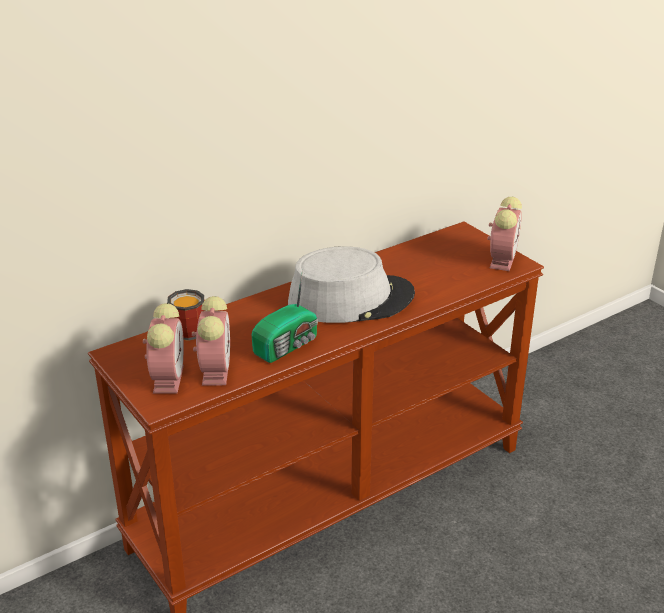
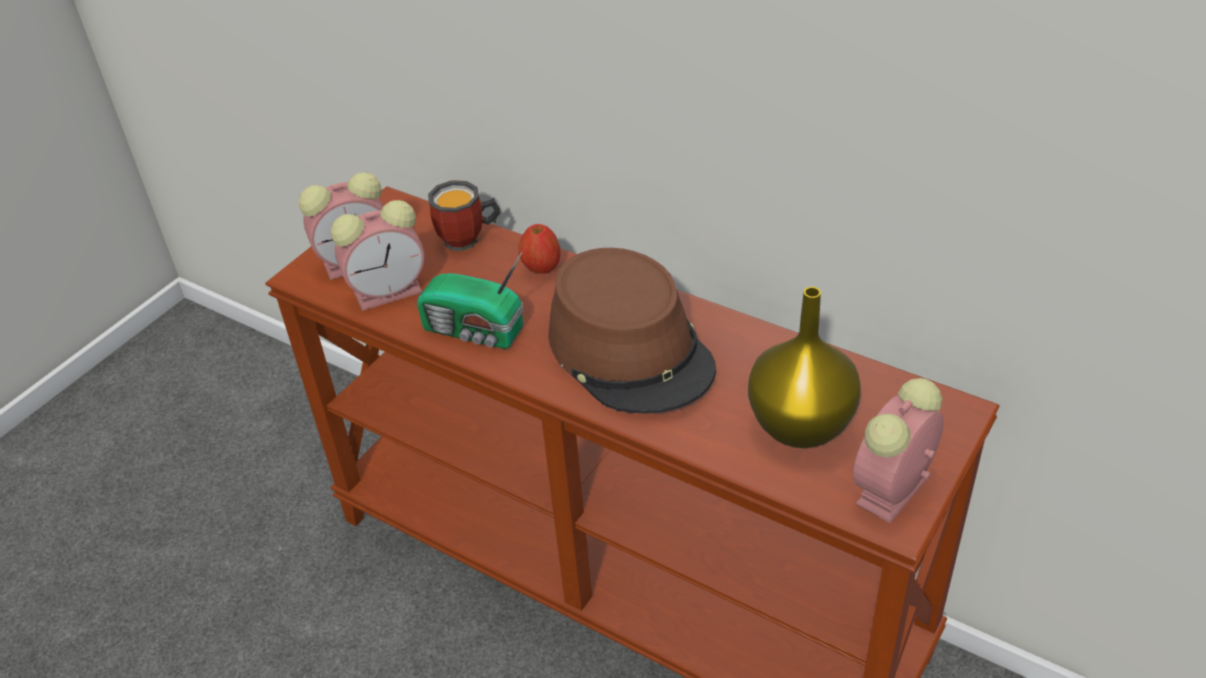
camera: 70 degrees right, 10 degrees up
grey hat [288,246,415,323] -> brown hat [548,248,716,414]
alarm clock [487,197,522,271] -> alarm clock turned 135 degrees clockwise [853,378,943,523]
none -> apple [518,224,560,274]
none -> yellow vase [748,287,861,448]

